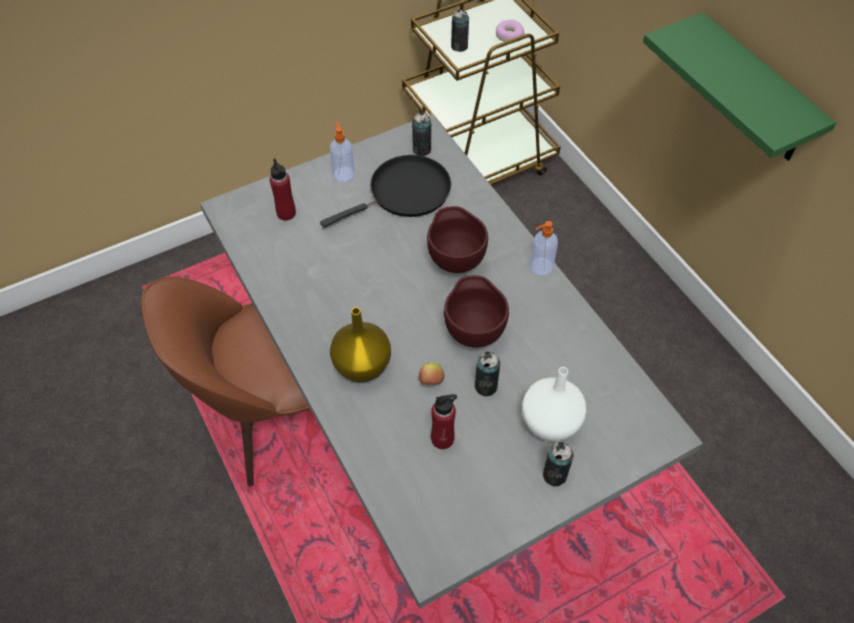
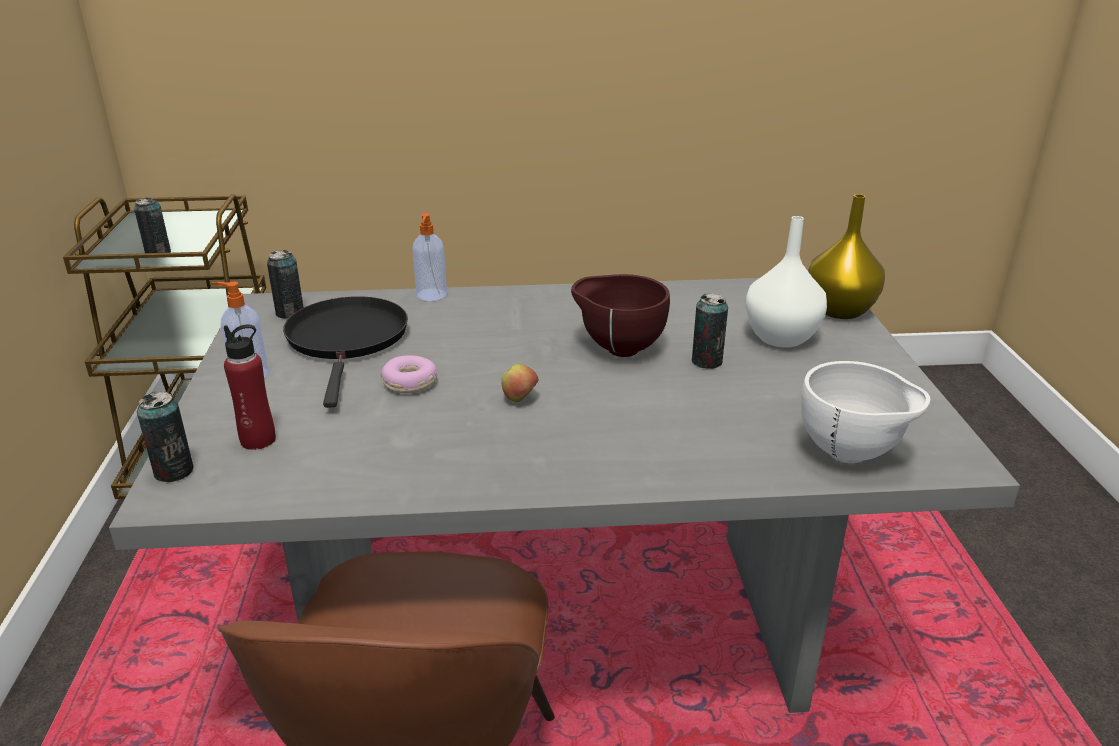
camera: 65 degrees left, 25 degrees down
yellow vase [330,307,391,382] -> yellow vase moved to [808,194,885,319]
apple [419,362,445,385] -> apple moved to [501,364,538,402]
brown bowl [427,206,488,273] -> none
red bottle [431,394,457,449] -> none
donut [496,20,524,42] -> donut moved to [381,356,437,393]
soap dispenser [530,221,558,276] -> soap dispenser moved to [412,213,447,301]
can [543,442,573,486] -> can moved to [137,391,194,482]
green shelf [643,12,836,161] -> none
none -> white bowl [801,361,930,463]

